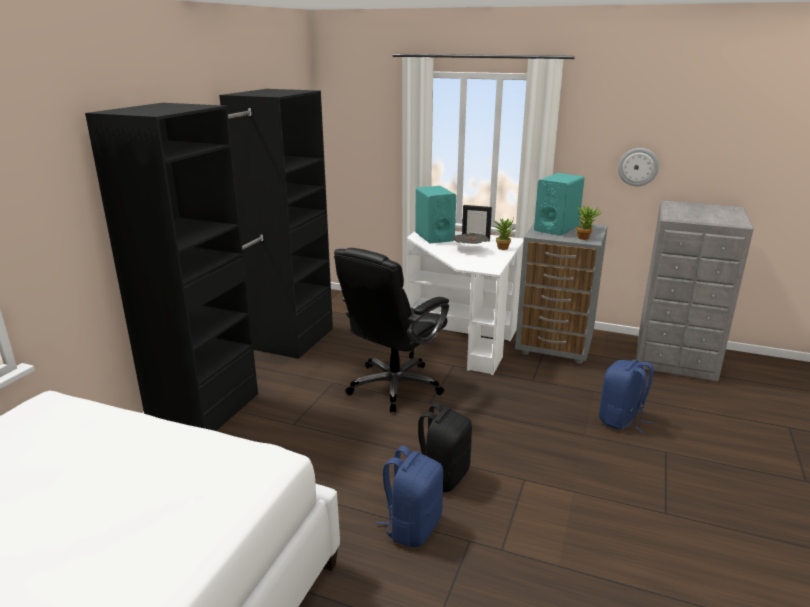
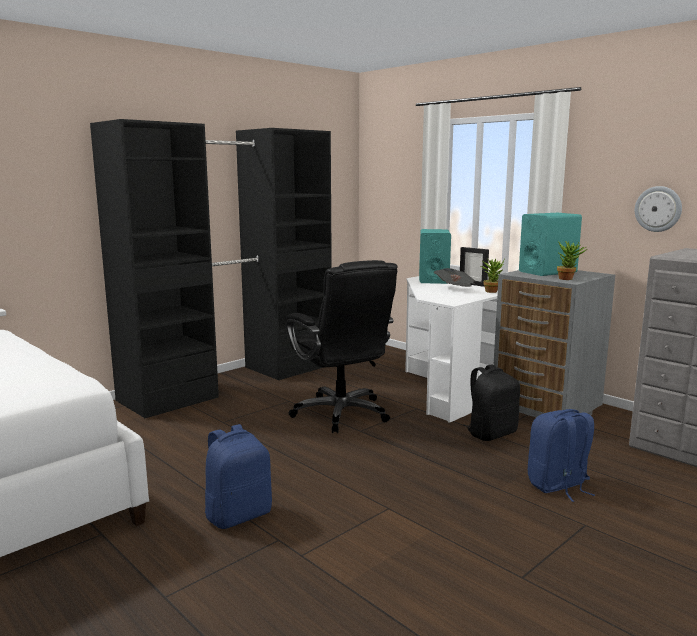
camera: 25 degrees right, 10 degrees down
black office chair [334,248,449,413] -> black office chair turned 90 degrees counterclockwise [286,260,398,433]
black backpack [418,402,472,492] -> black backpack moved to [463,364,520,441]

